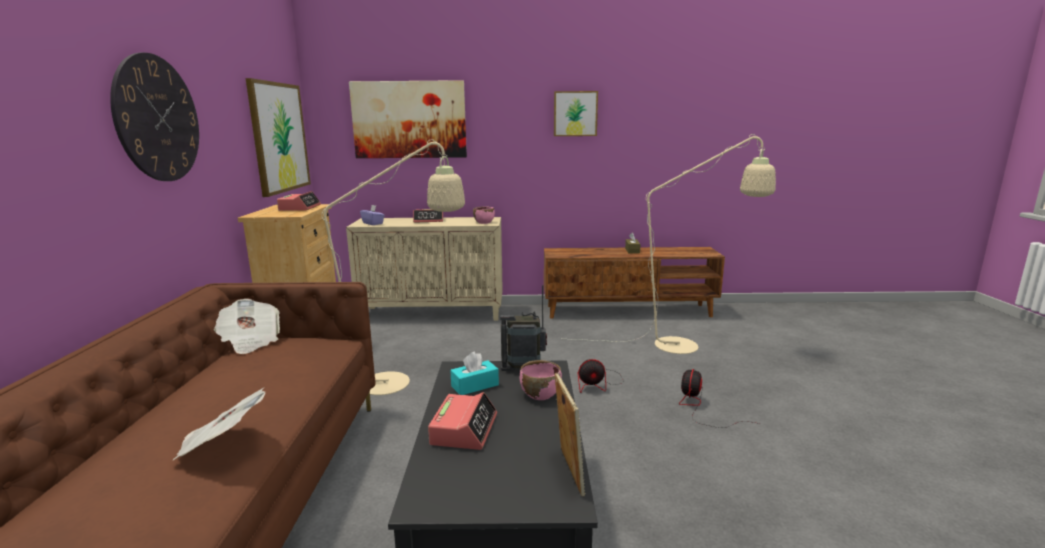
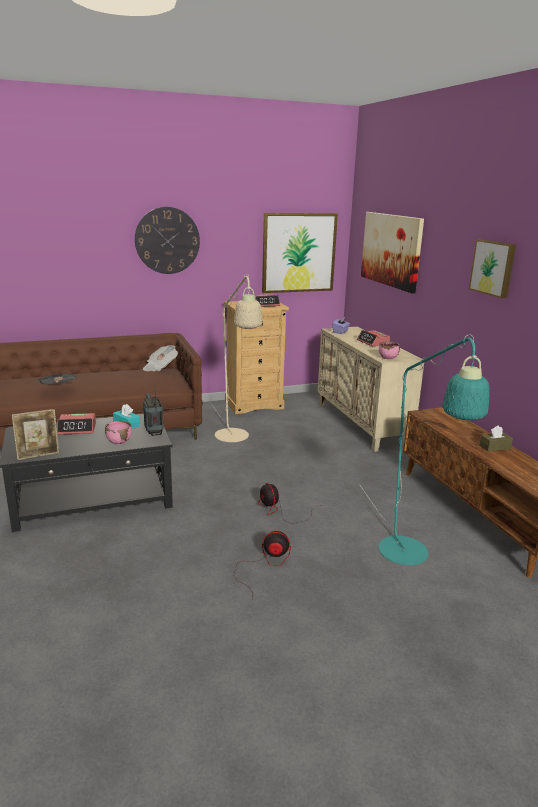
camera: 70 degrees right, 5 degrees up
beige floor lamp [569,134,776,354] -> turquoise floor lamp [359,334,489,565]

